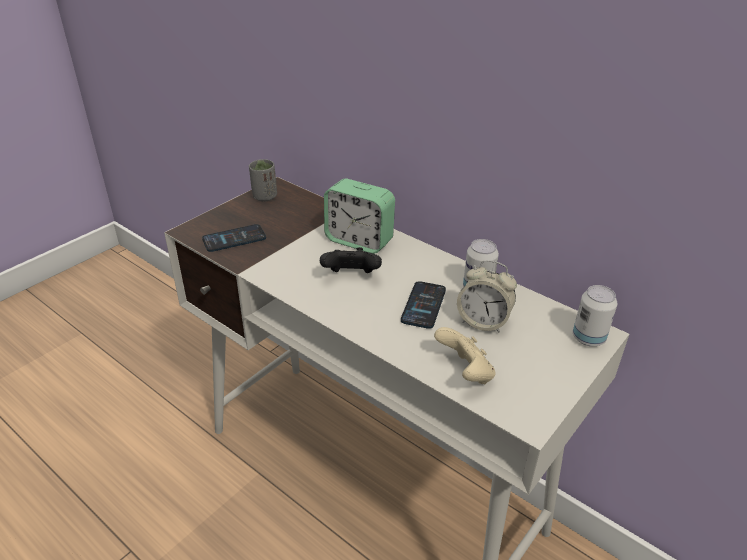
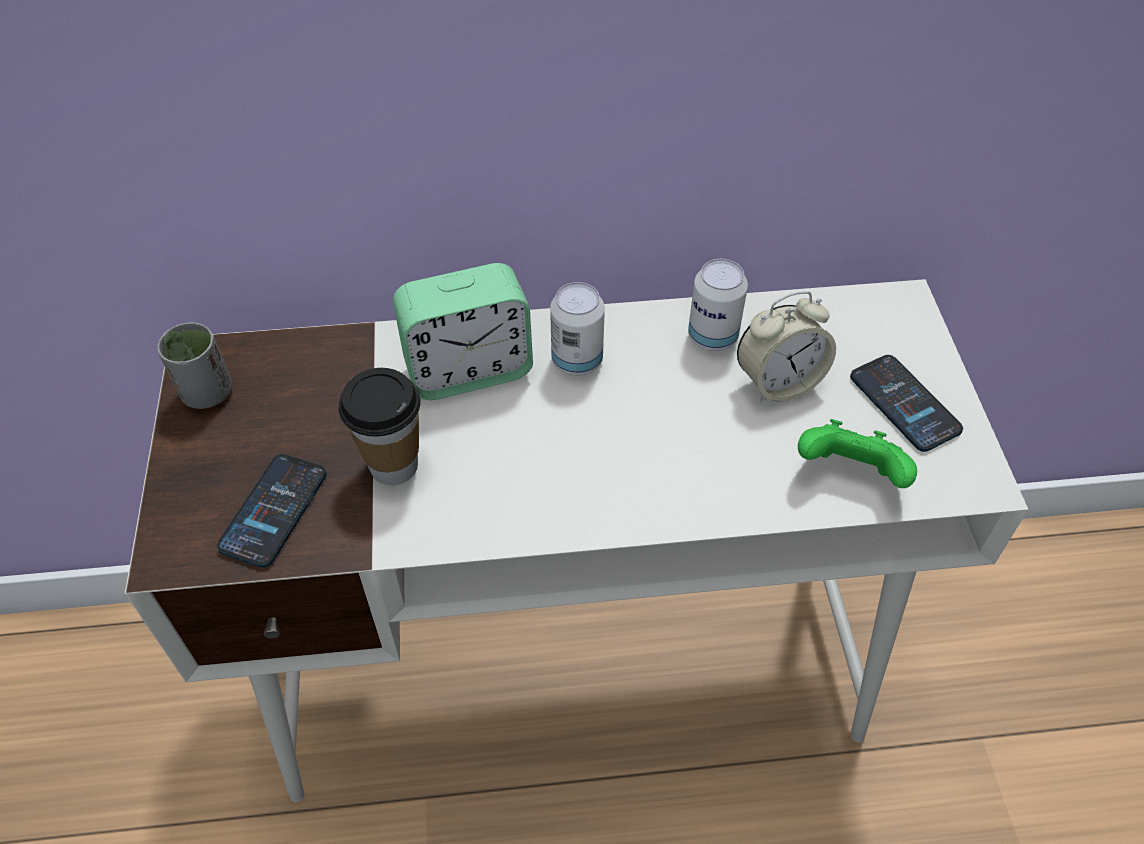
camera: 45 degrees left, 15 degrees up
black game controller [320,247,382,273] -> none
phone [401,281,446,329] -> phone moved to [850,355,963,452]
beige game controller [434,327,495,384] -> green game controller [798,419,917,488]
can [573,285,617,346] -> can moved to [550,282,605,375]
none -> cup [339,368,421,485]

